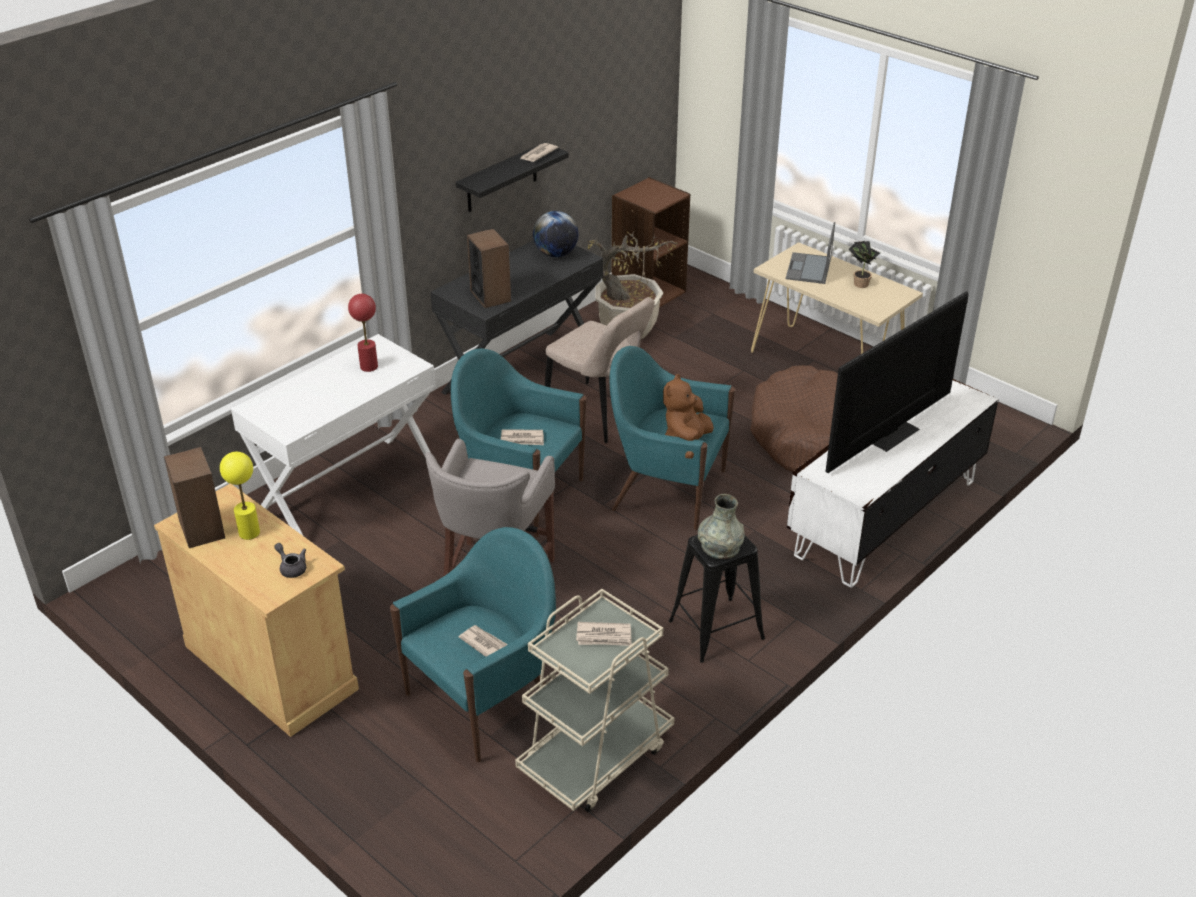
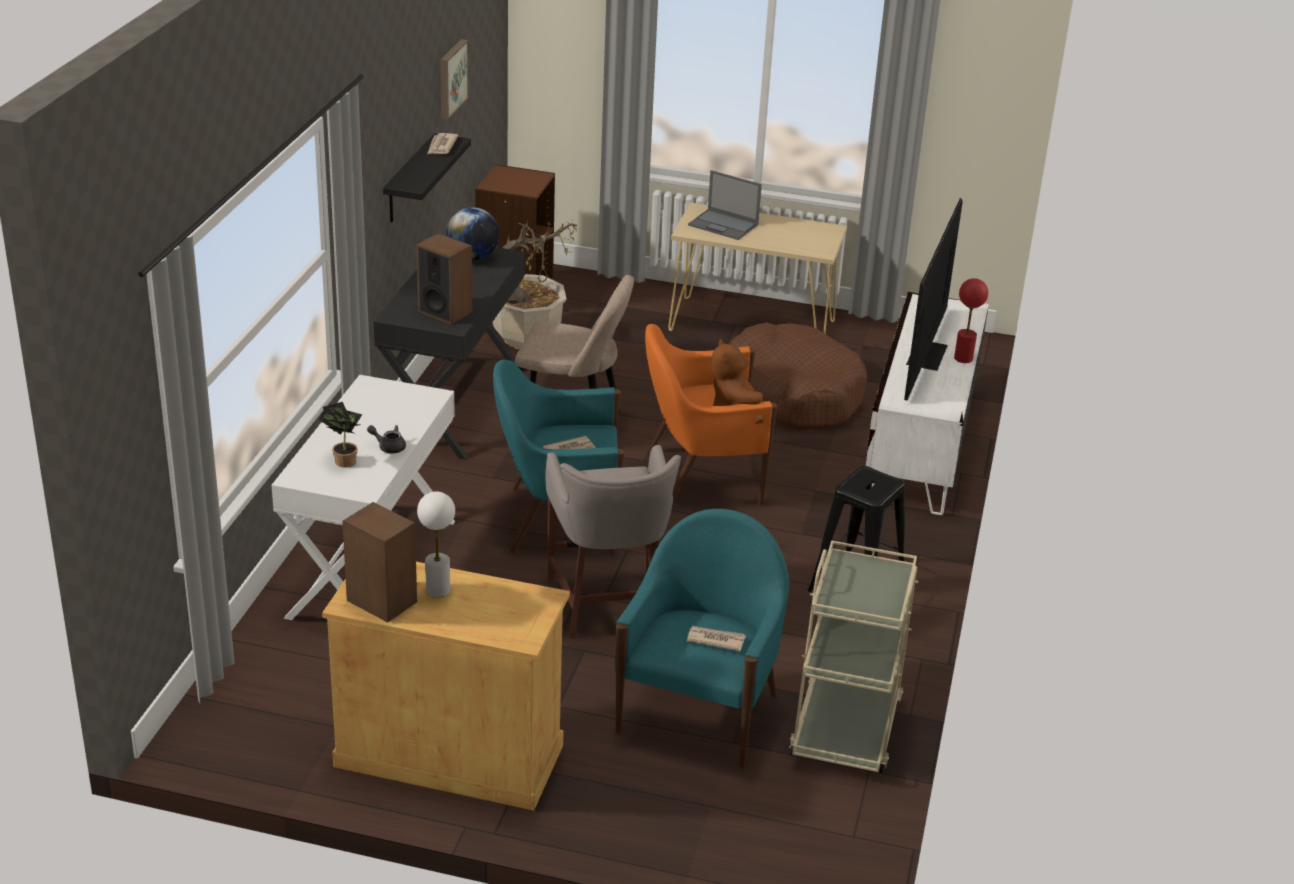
camera: 30 degrees left, 5 degrees down
yellow table lamp [220,452,260,540] -> white table lamp [417,491,455,598]
grey teapot [274,543,306,578] -> grey teapot moved to [367,425,406,453]
red table lamp [348,294,378,372] -> red table lamp moved to [954,278,988,363]
newspaper [576,622,632,646] -> none
turquoise armchair [610,346,735,530] -> orange armchair [645,324,777,505]
grey vase [698,494,745,559] -> none
laptop [786,222,835,284] -> laptop turned 45 degrees counterclockwise [688,170,762,240]
potted plant [849,241,880,288] -> potted plant moved to [319,402,362,468]
none -> picture [440,39,469,120]

